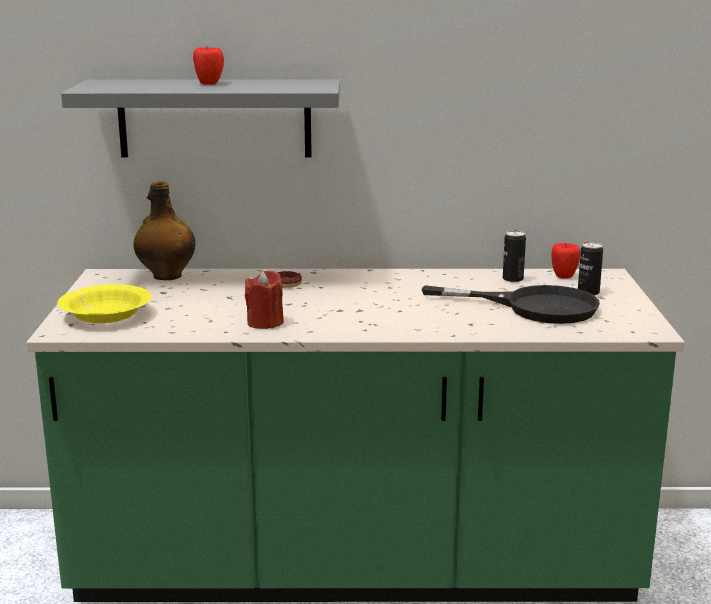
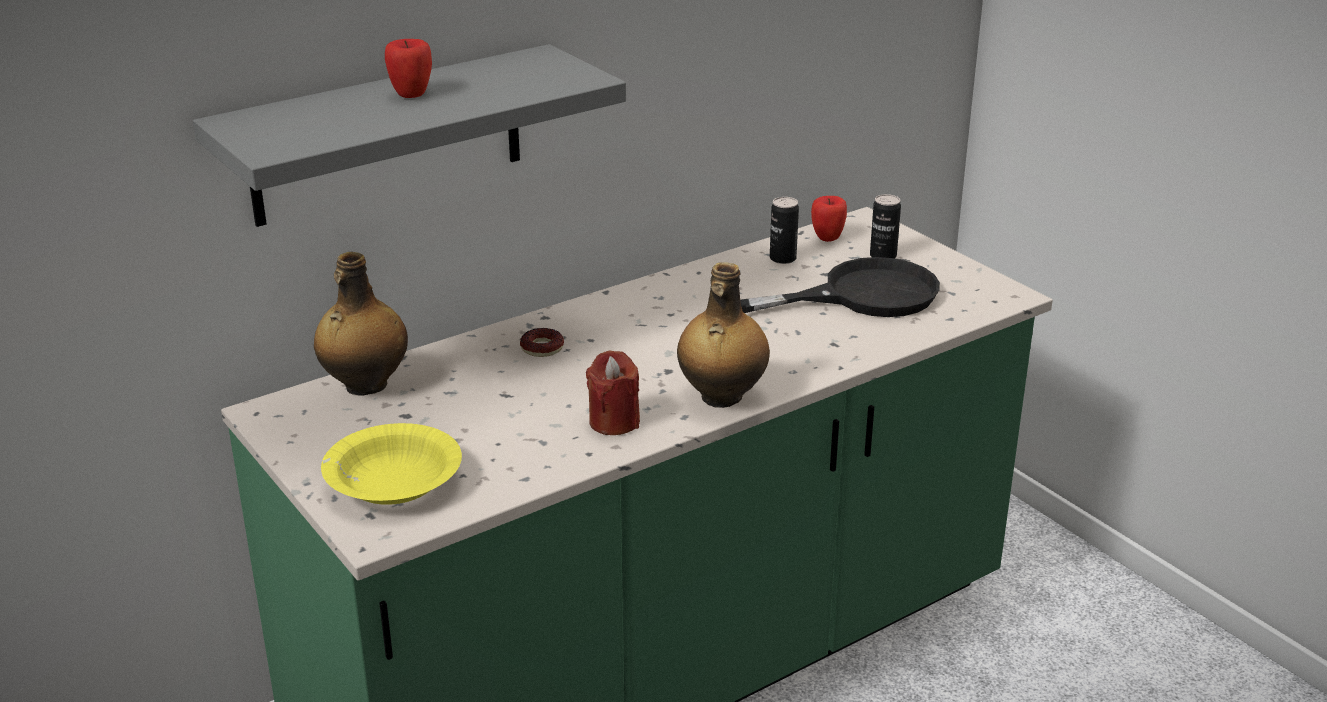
camera: 35 degrees left, 10 degrees up
none -> bottle [677,262,770,408]

